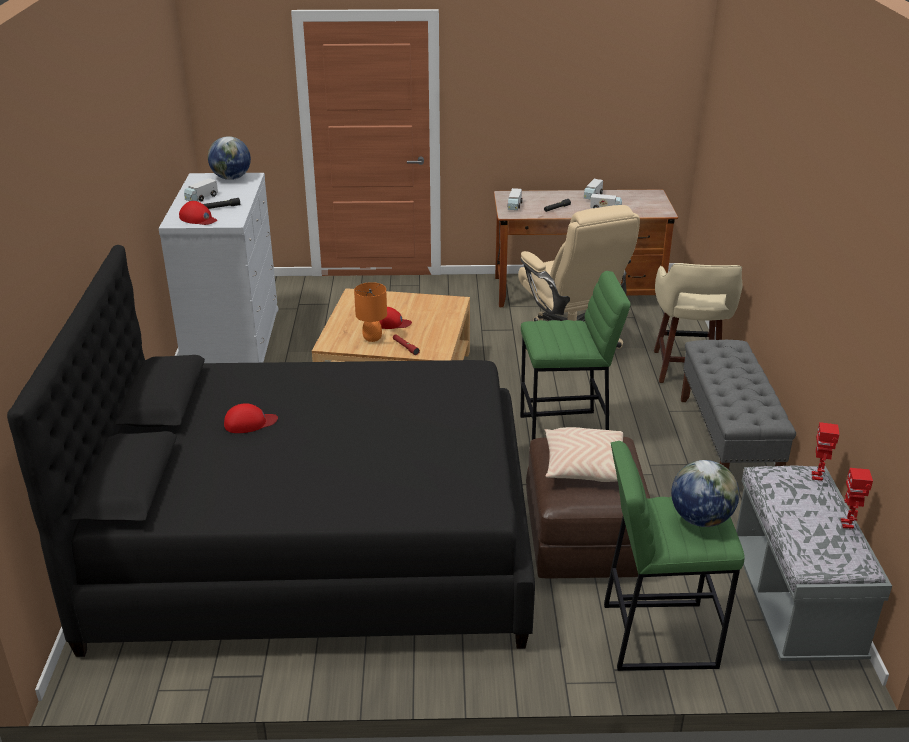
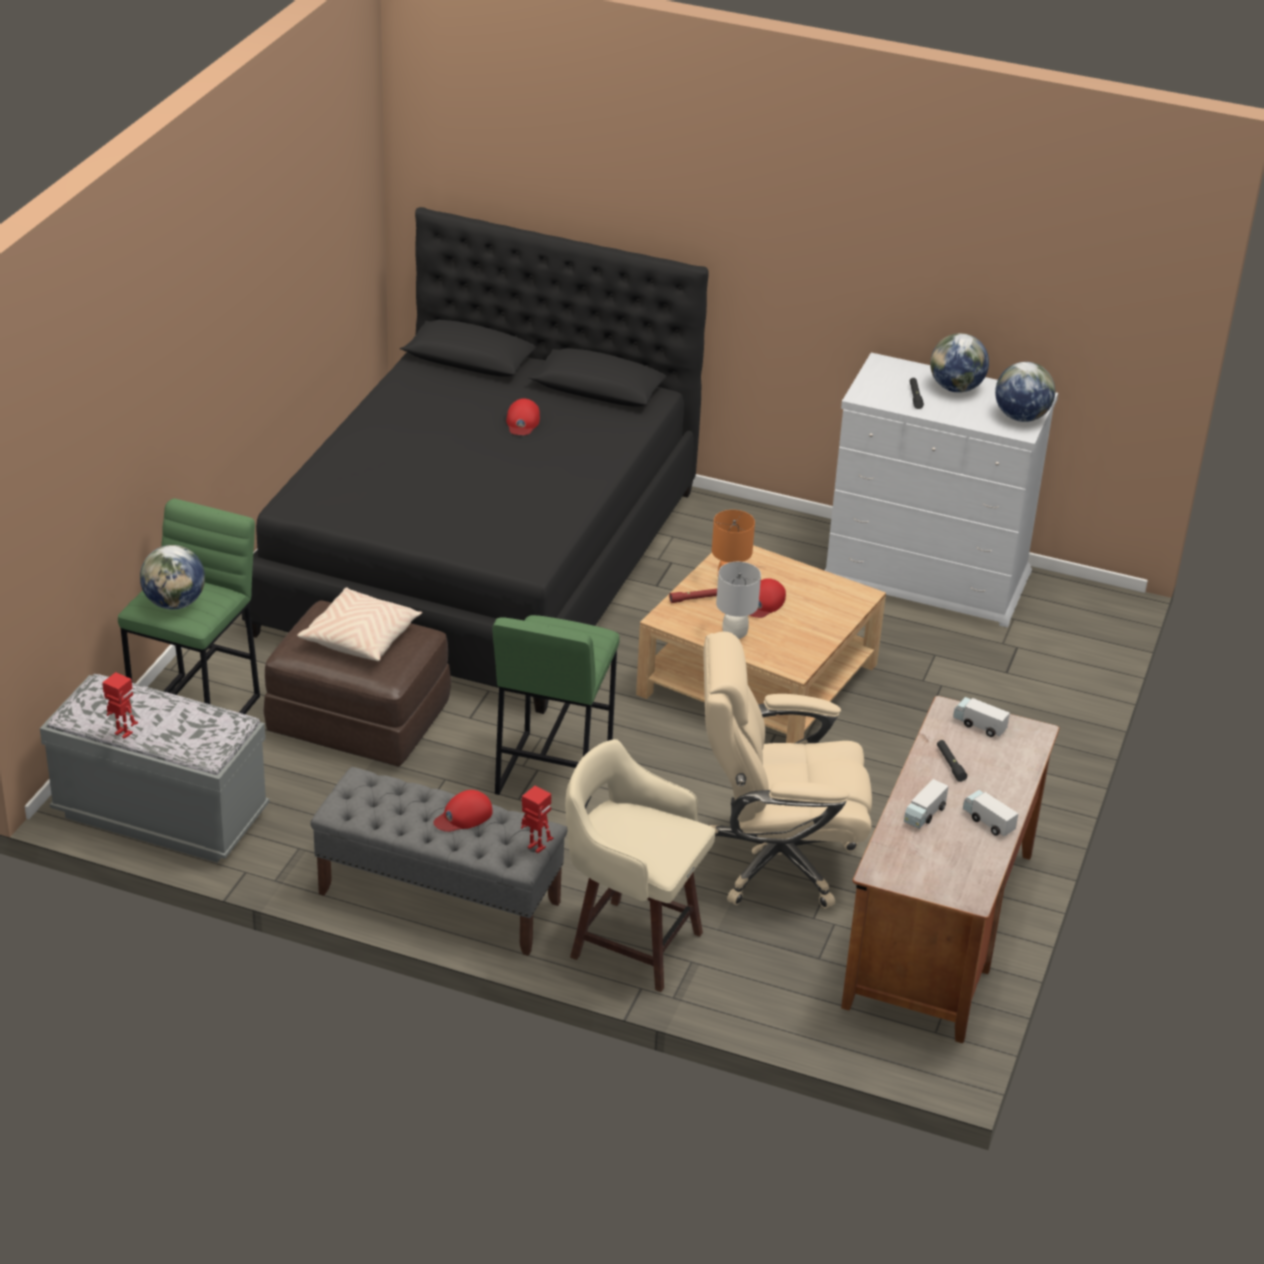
camera: 110 degrees right, 5 degrees up
red cap [179,201,217,225] -> red cap moved to [433,790,493,832]
toy truck [184,178,218,201] -> globe [930,333,989,393]
toy robot [812,422,839,481] -> toy robot moved to [521,786,554,853]
none -> grey table lamp [716,562,761,639]

